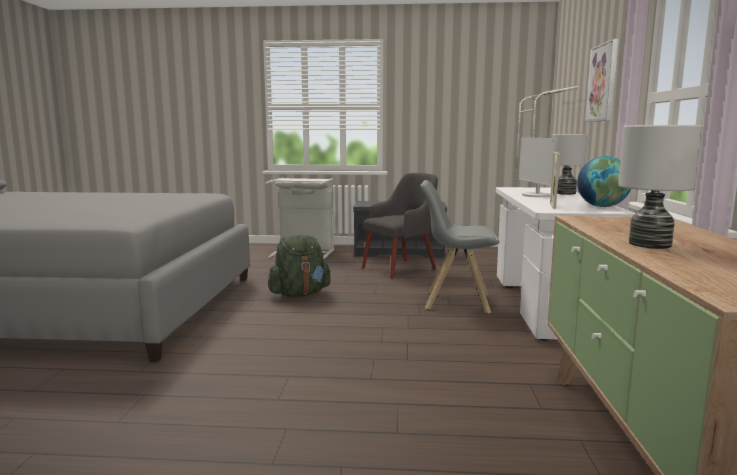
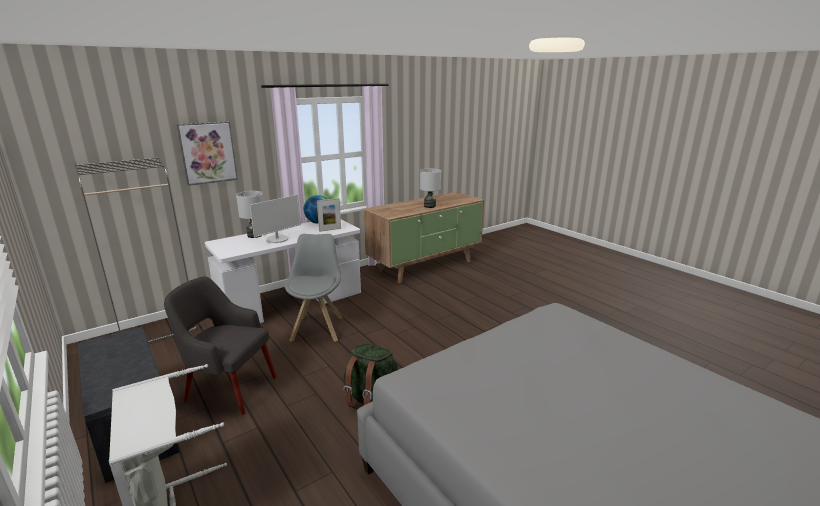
camera: 130 degrees left, 10 degrees up
grey chair [420,180,499,314] -> grey chair turned 150 degrees counterclockwise [285,234,343,342]

